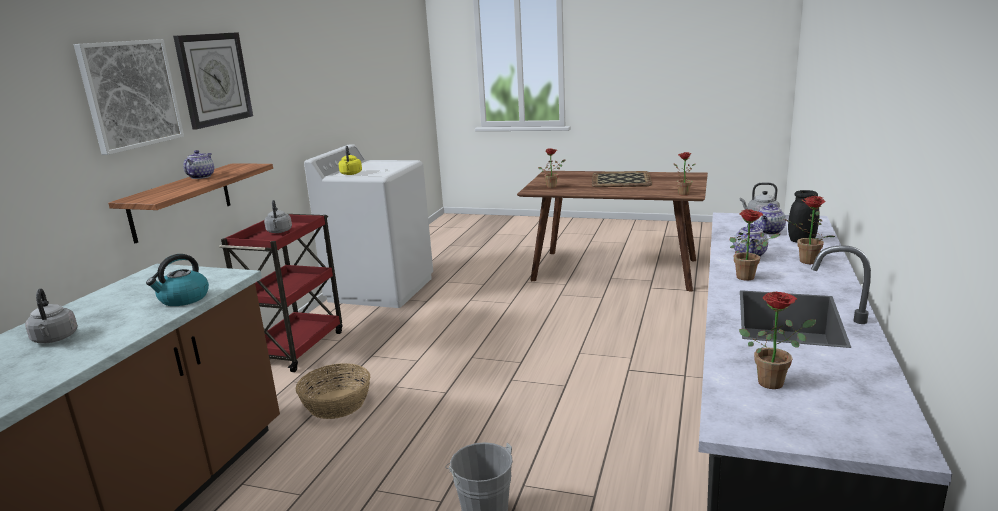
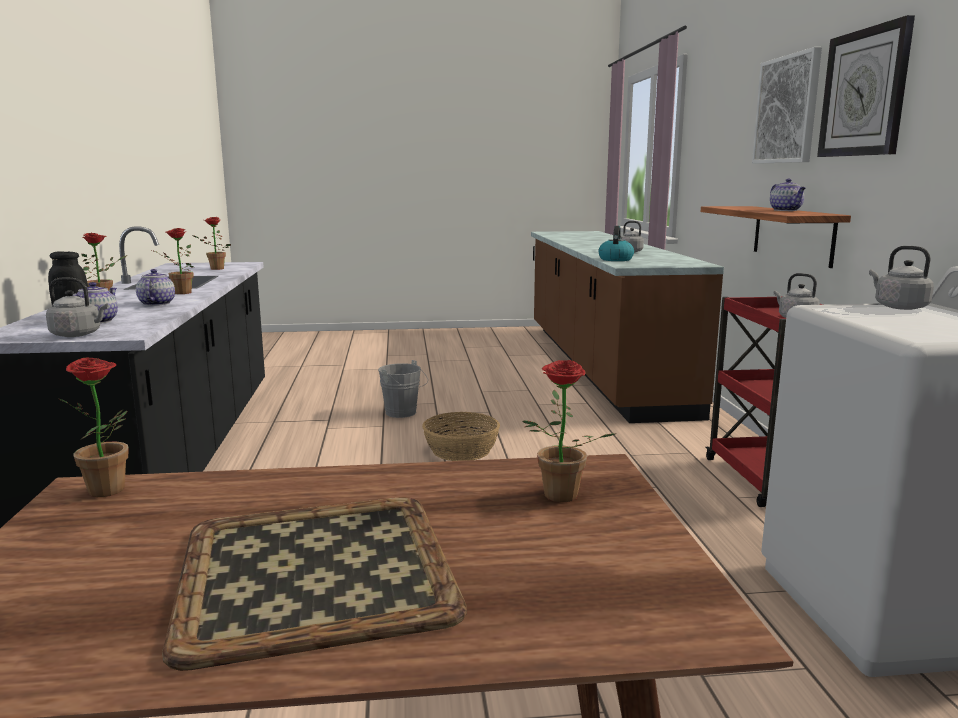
camera: 155 degrees right, 5 degrees down
basket [296,363,370,419] -> basket moved to [422,412,500,461]
yellow kettle [338,146,362,175] -> grey kettle [869,246,934,310]

